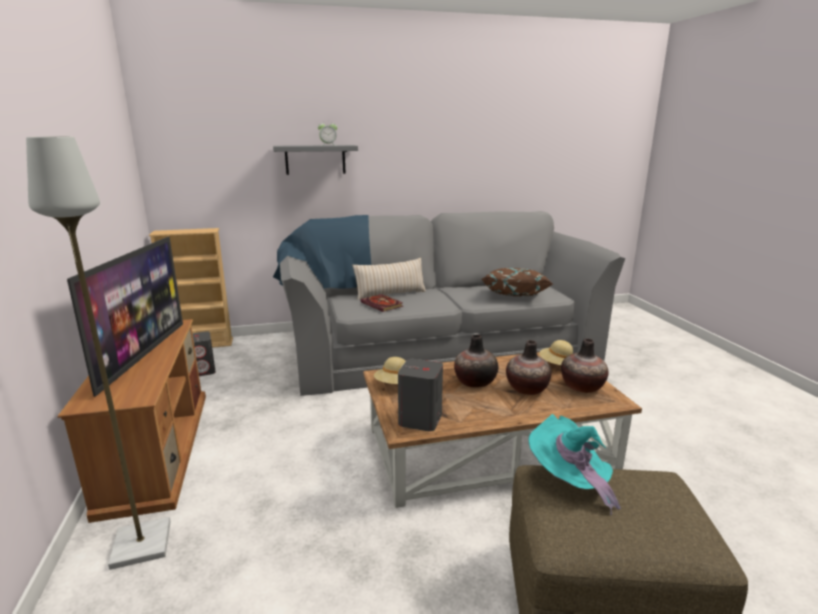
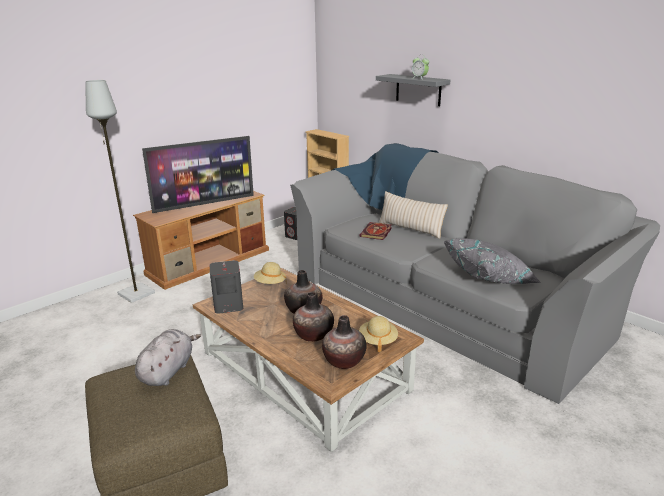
camera: 60 degrees right, 5 degrees up
brown pillow [482,268,553,296] -> grey pillow [444,238,541,284]
turquoise hat [528,414,621,516] -> grey plush toy [135,329,201,386]

